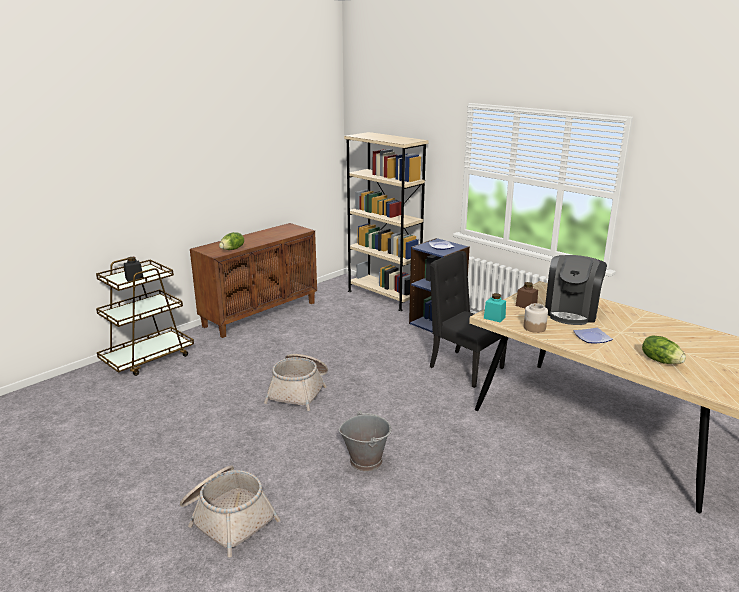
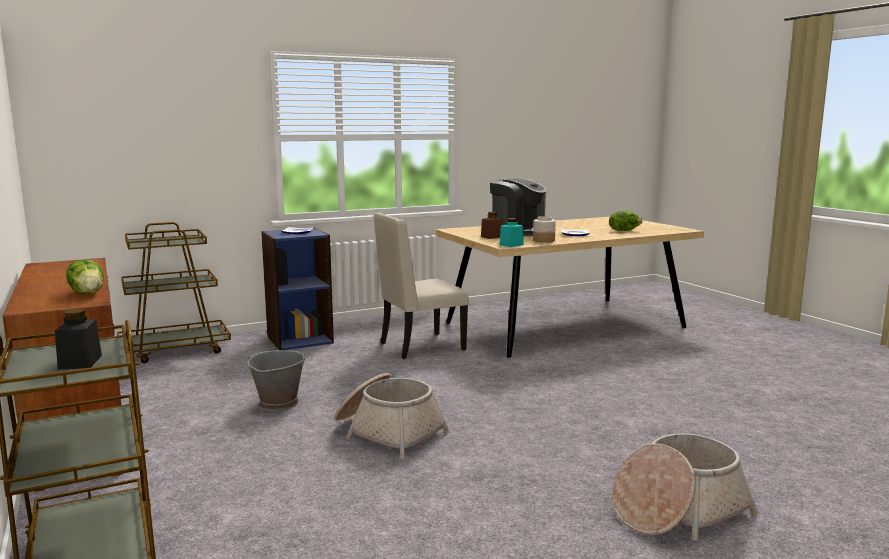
camera: 70 degrees left, 10 degrees down
grey bucket [339,411,392,472] -> grey bucket moved to [246,350,307,411]
beige bookcase [344,132,428,311] -> brown cart [117,222,231,363]
black chair [430,251,507,388] -> beige chair [373,213,469,359]

